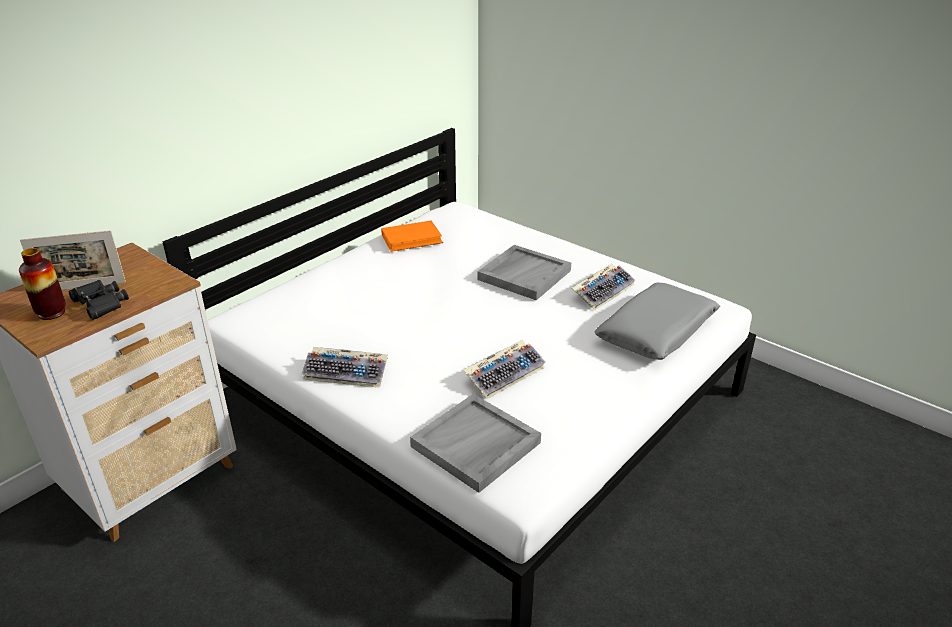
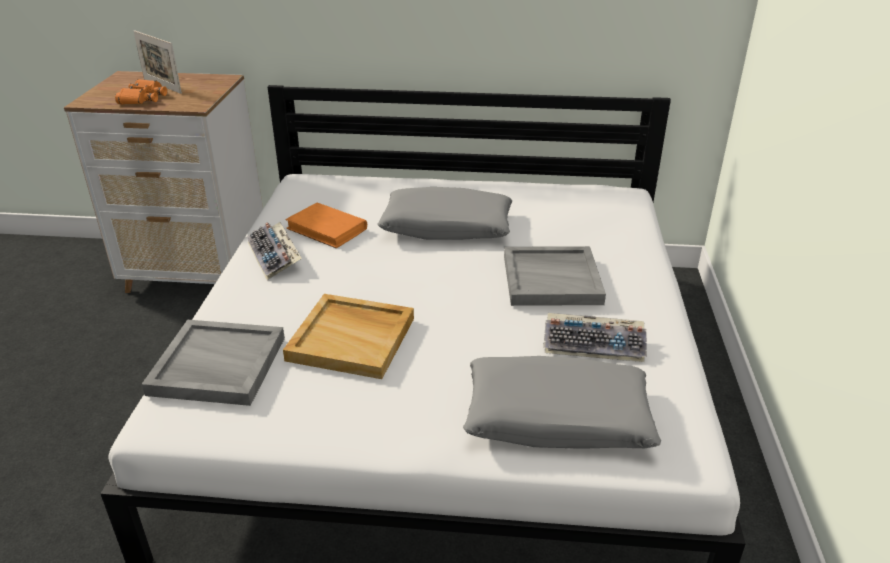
camera: 55 degrees right, 0 degrees up
vase [19,248,66,320] -> none
black binoculars [68,280,129,320] -> orange binoculars [115,79,167,104]
orange book [381,221,443,252] -> orange book moved to [285,202,367,248]
keyboard [464,340,546,399] -> beige tray [283,294,414,379]
none -> grey pillow [377,187,512,240]

